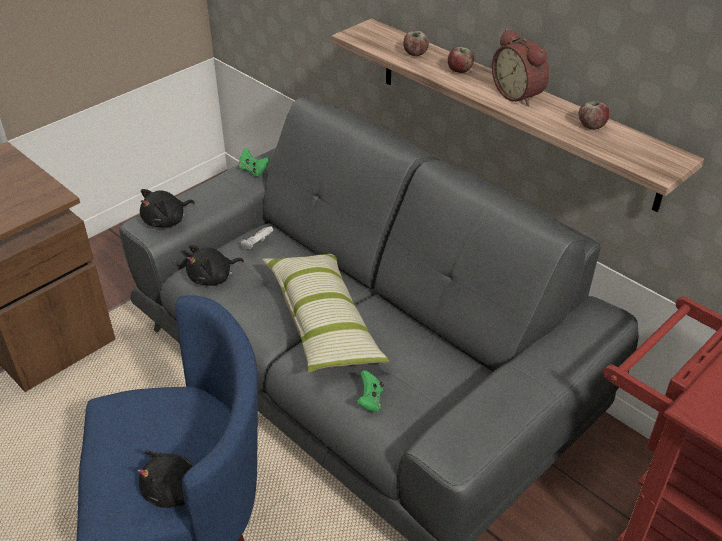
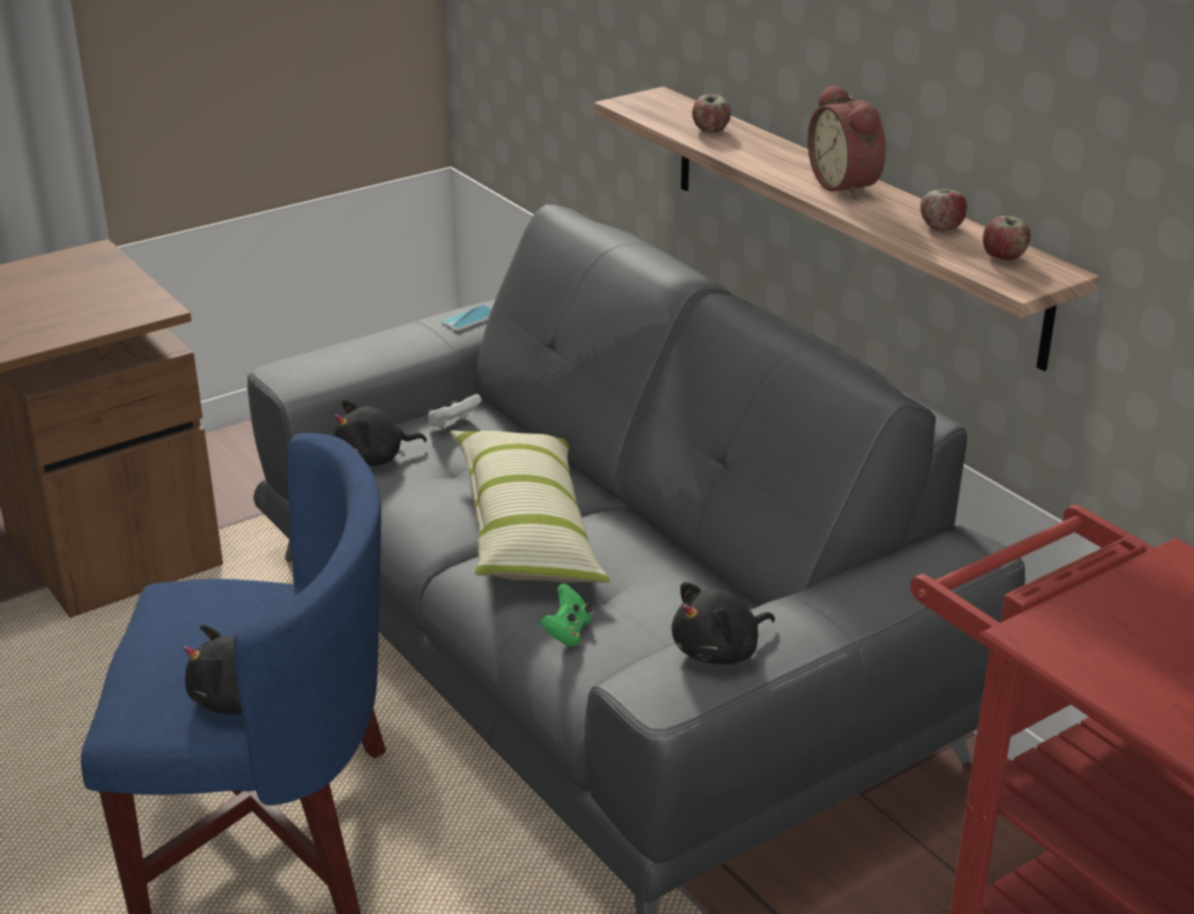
camera: 10 degrees right, 10 degrees down
black plush toy [140,189,195,227] -> black plush toy moved to [672,582,775,665]
green game controller [239,148,270,177] -> phone [441,305,492,331]
apple [448,47,474,73] -> apple moved to [983,216,1031,260]

